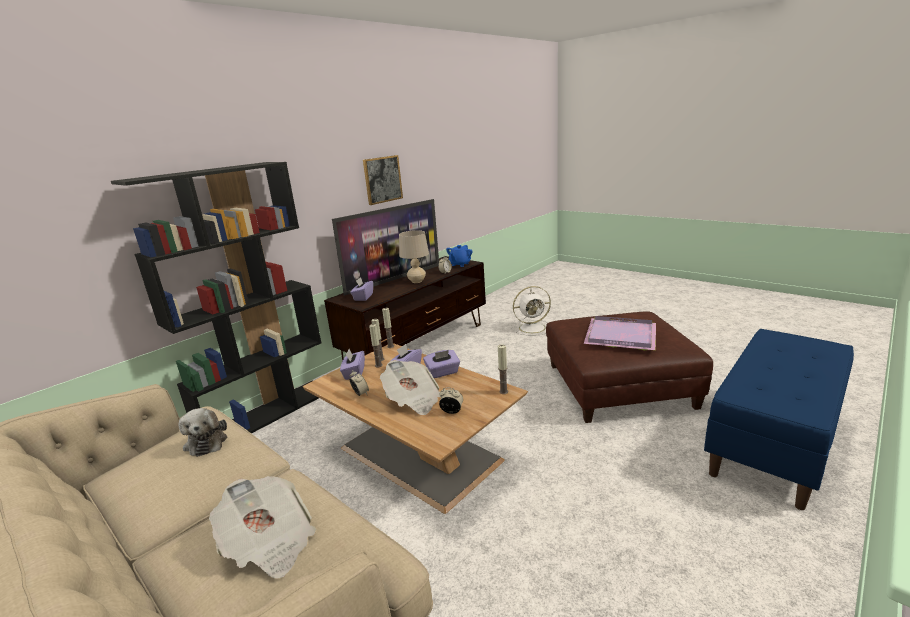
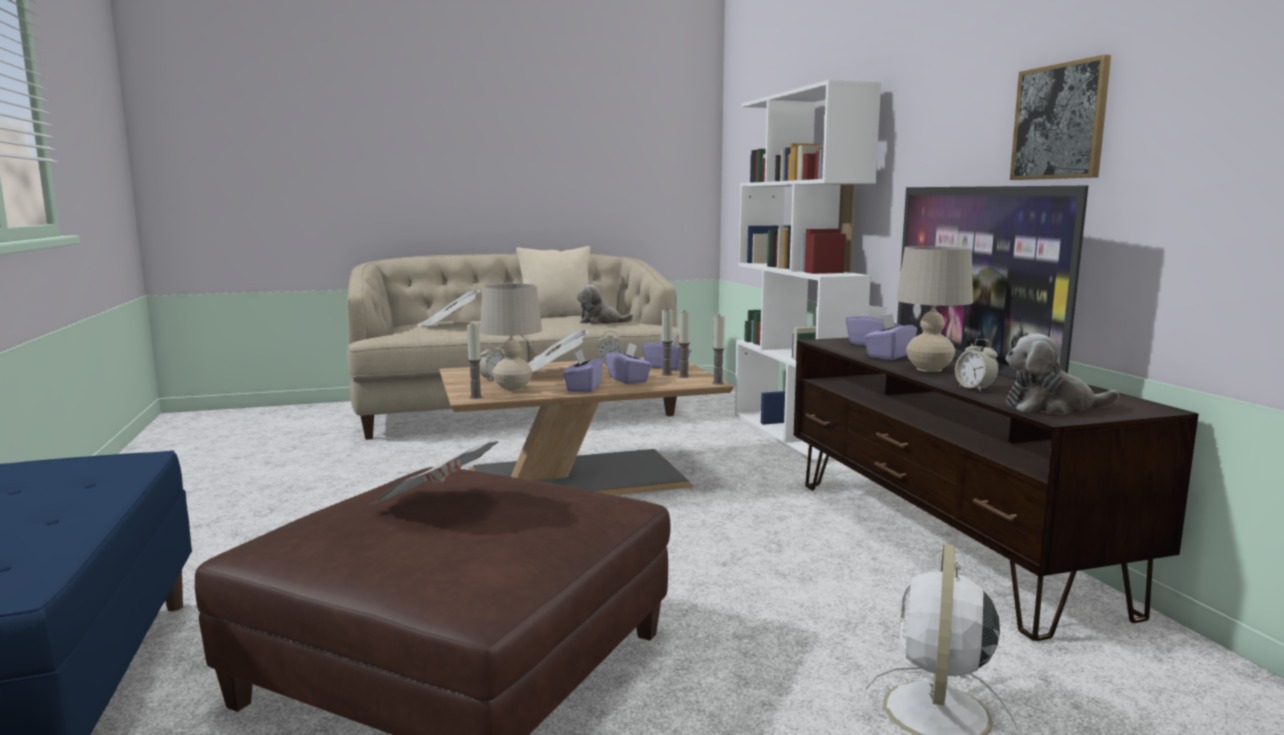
camera: 120 degrees right, 10 degrees down
black bookcase [111,162,322,434] -> white bookcase [735,80,881,463]
blue teapot [446,245,473,267] -> plush toy [1005,334,1119,415]
purple tray [584,316,656,350] -> newspaper [370,441,499,504]
none -> beige table lamp [480,283,542,391]
none -> beige pillow [516,246,591,316]
none -> purple tissue box [864,314,917,360]

